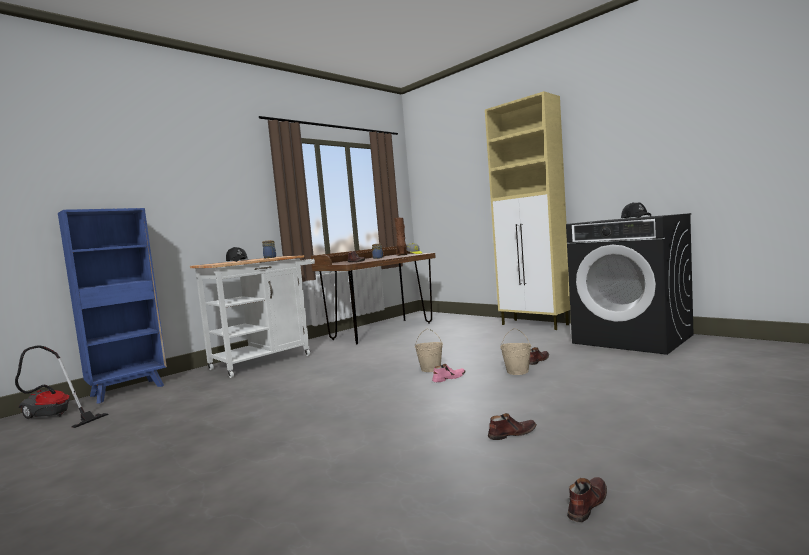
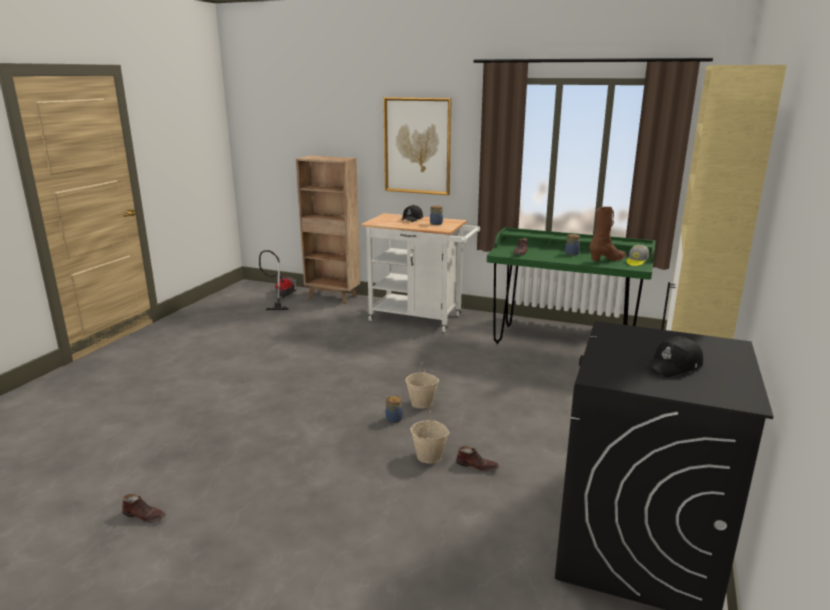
camera: 65 degrees right, 15 degrees up
blue bookcase [58,208,167,404] -> brown bookcase [296,156,360,304]
brown desk [311,245,436,345] -> green desk [487,227,656,344]
pink shoe [432,364,466,382] -> jar [386,396,403,423]
brown shoe [488,413,537,440] -> none
none -> picture [383,97,452,195]

